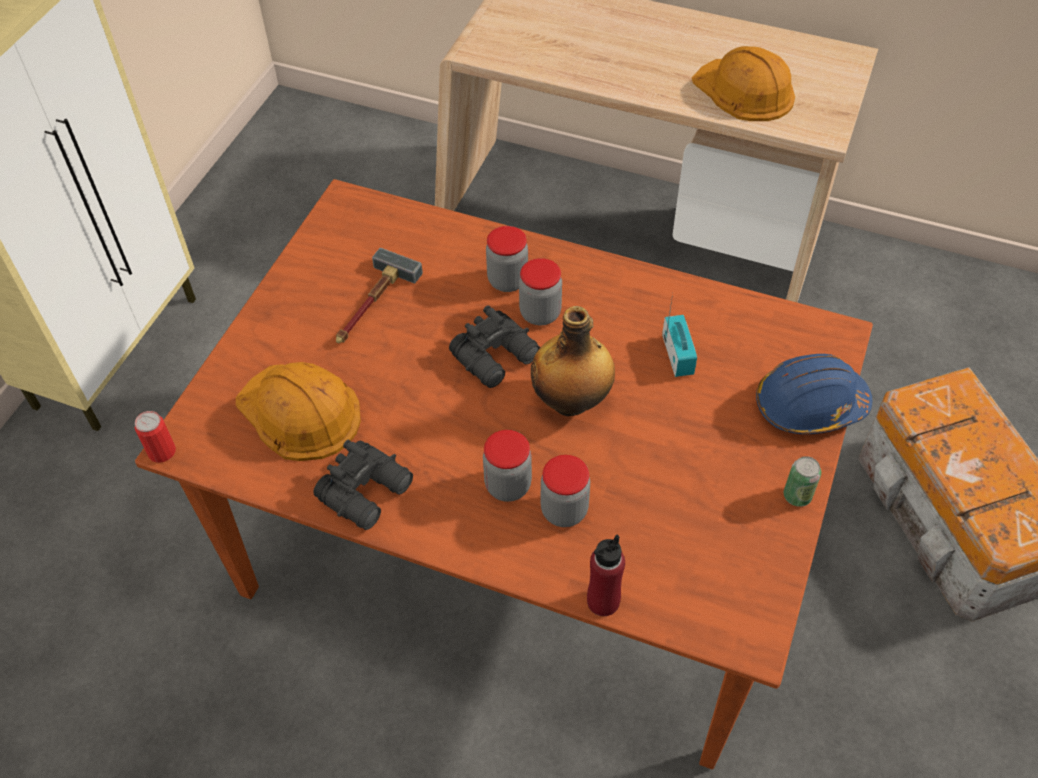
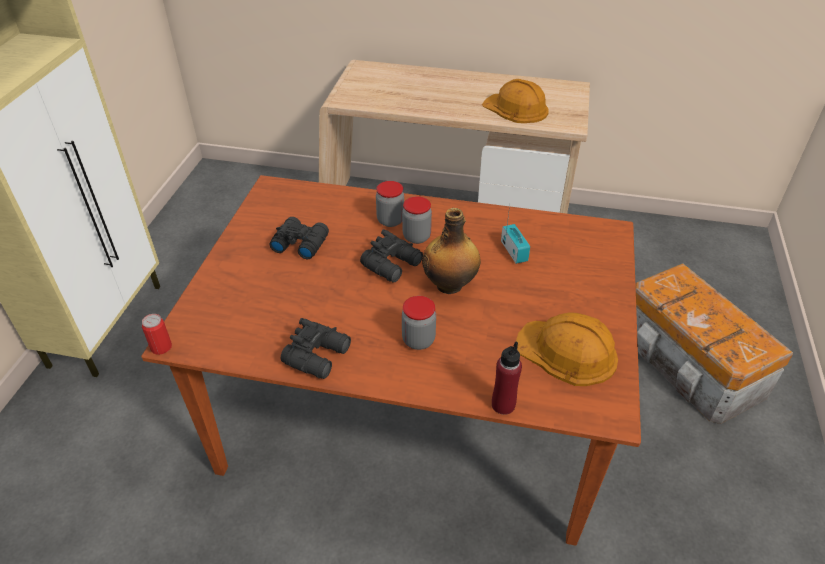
camera: 10 degrees left, 10 degrees down
orange hard hat [236,362,361,461] -> orange hard hat moved to [516,312,618,386]
hammer [336,248,423,343] -> black binoculars [270,217,329,259]
jar [541,455,590,527] -> none
blue hard hat [756,354,872,434] -> none
can [784,456,821,507] -> none

